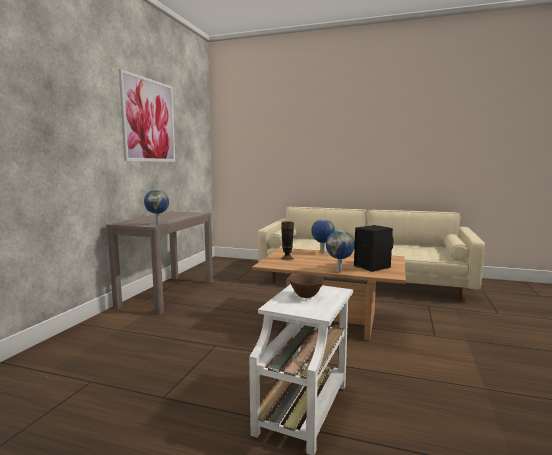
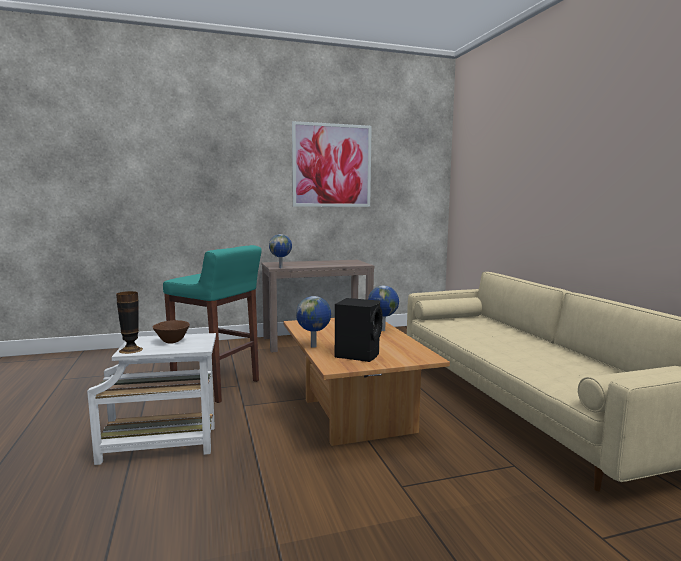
camera: 55 degrees right, 0 degrees up
vase [281,222,294,260] -> vase moved to [116,291,143,354]
none -> turquoise stool [163,245,262,403]

